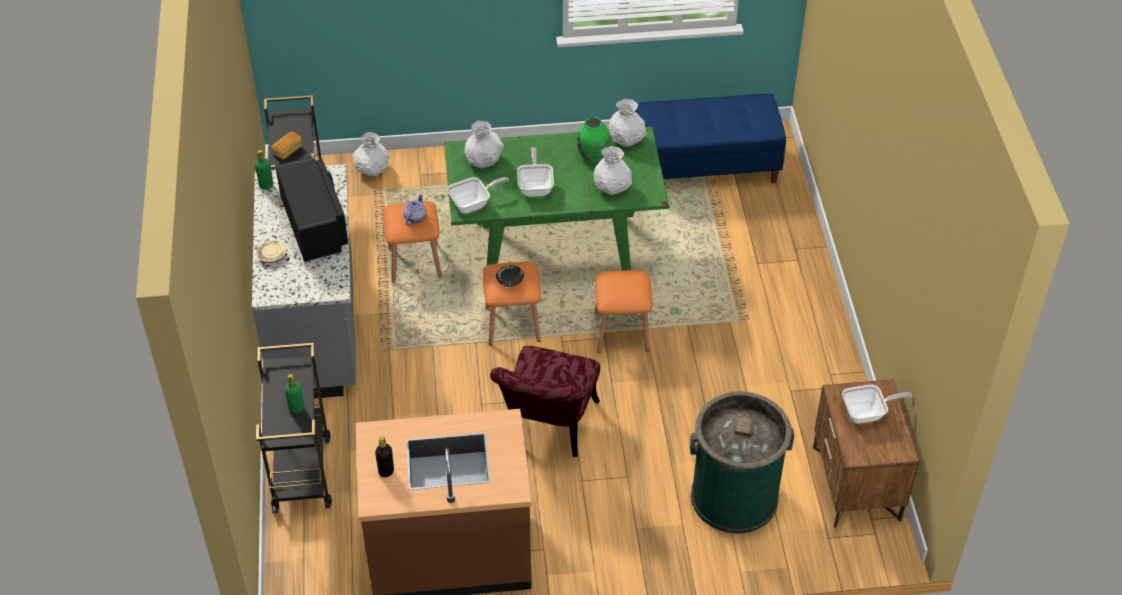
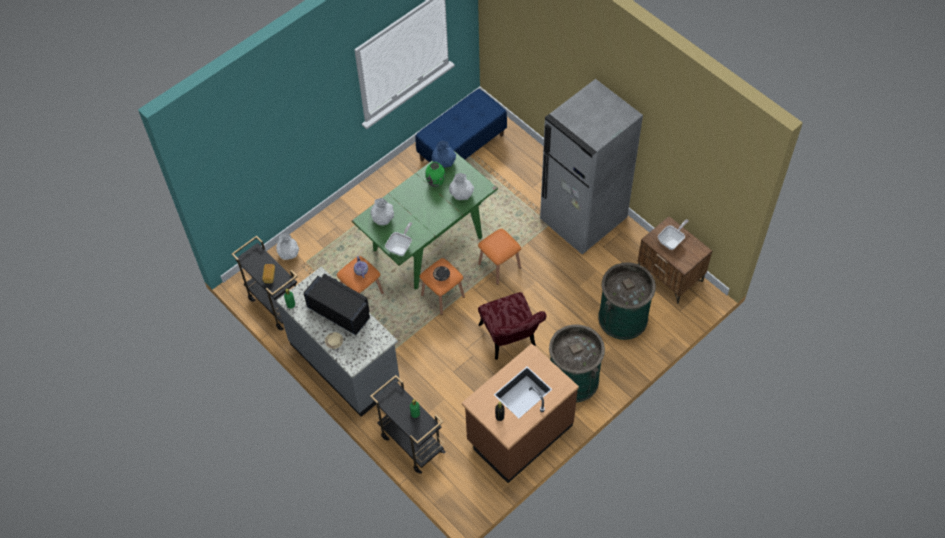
camera: 35 degrees left, 10 degrees up
frying pan [517,147,554,196] -> none
white vase [609,99,646,147] -> blue vase [432,141,456,168]
none -> grey fridge [540,79,643,255]
none -> green trash can [549,324,605,403]

